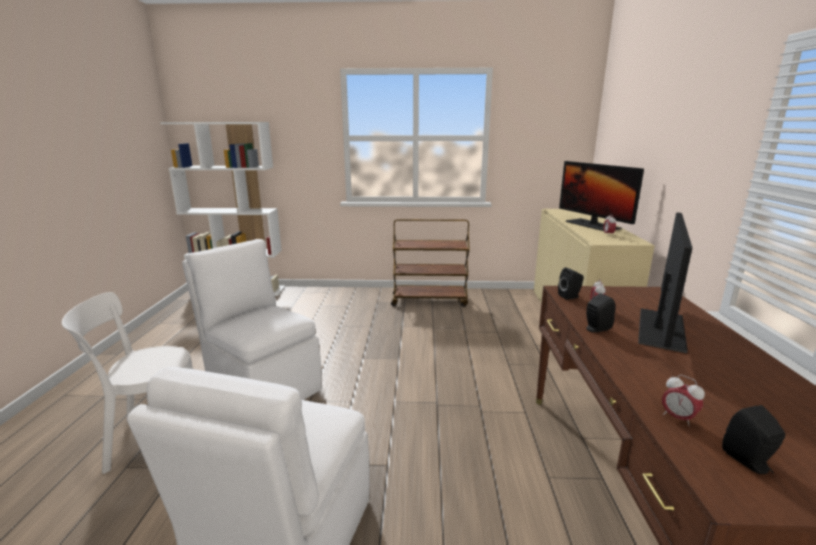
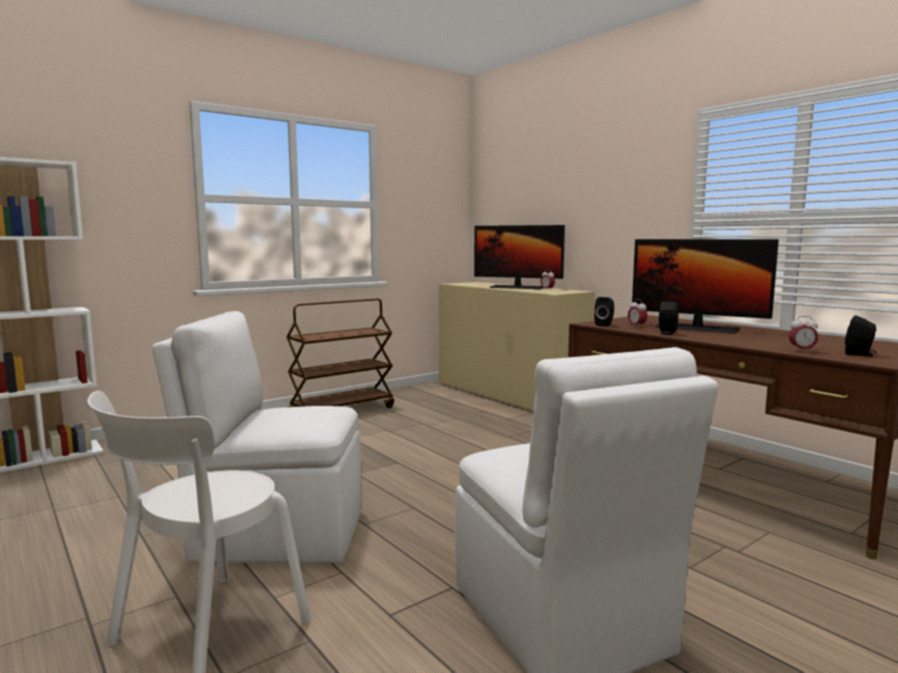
camera: 40 degrees left, 10 degrees down
monitor [638,212,692,353] -> monitor turned 135 degrees clockwise [632,239,779,334]

